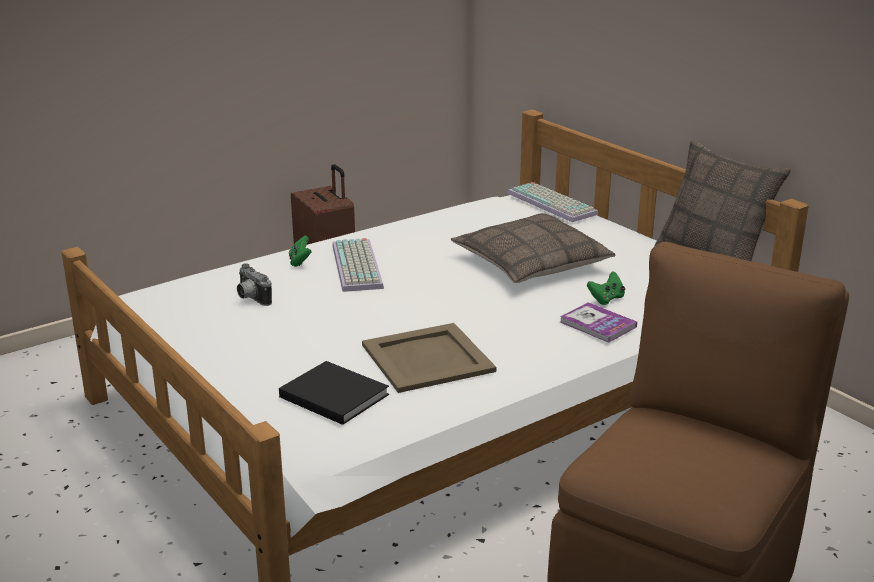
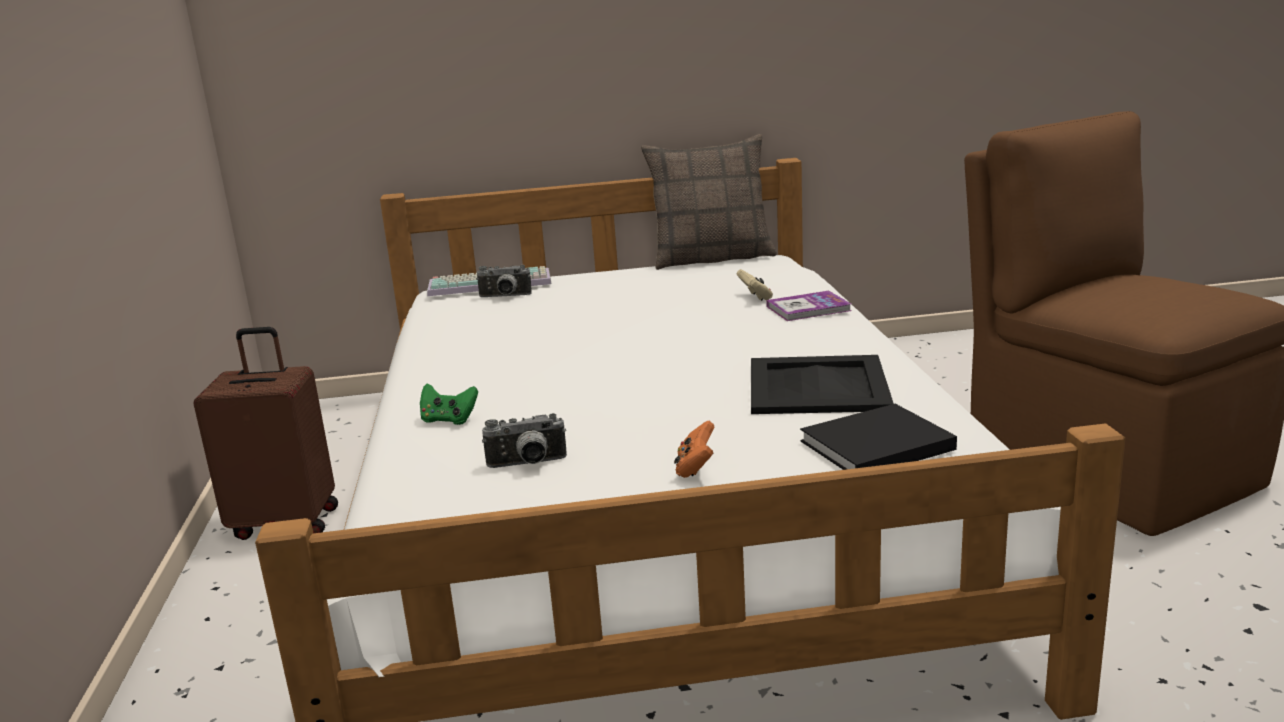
camera: 60 degrees left, 5 degrees down
keyboard [332,238,384,292] -> none
beige tray [362,323,496,393] -> black tray [751,355,894,414]
pillow [451,213,615,283] -> none
green game controller [587,271,625,305] -> beige game controller [736,269,773,301]
none -> camera [476,265,532,297]
none -> orange game controller [674,421,715,478]

